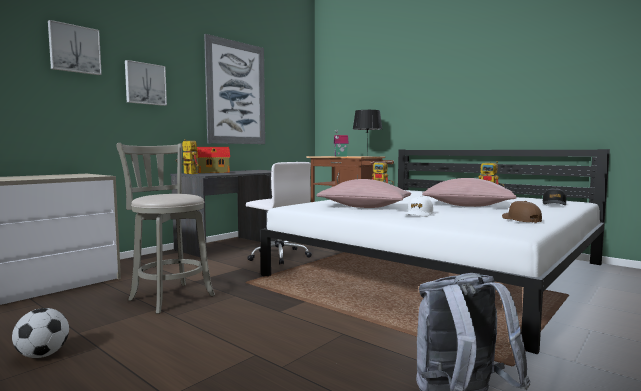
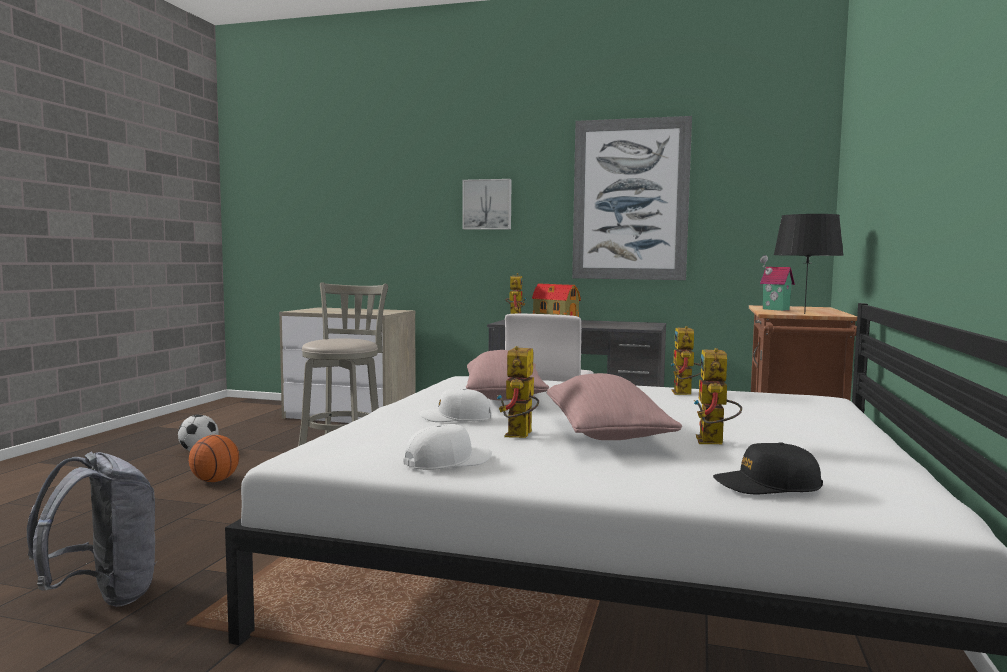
camera: 65 degrees right, 0 degrees up
picture [48,20,102,75] -> none
brown cap [502,201,542,223] -> white cap [403,424,492,470]
none -> basketball [189,435,239,482]
none -> toy robot [497,346,539,438]

